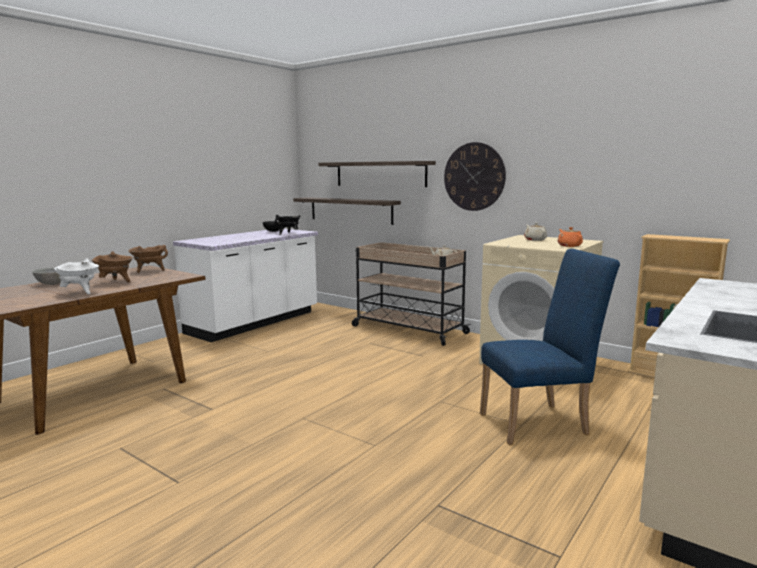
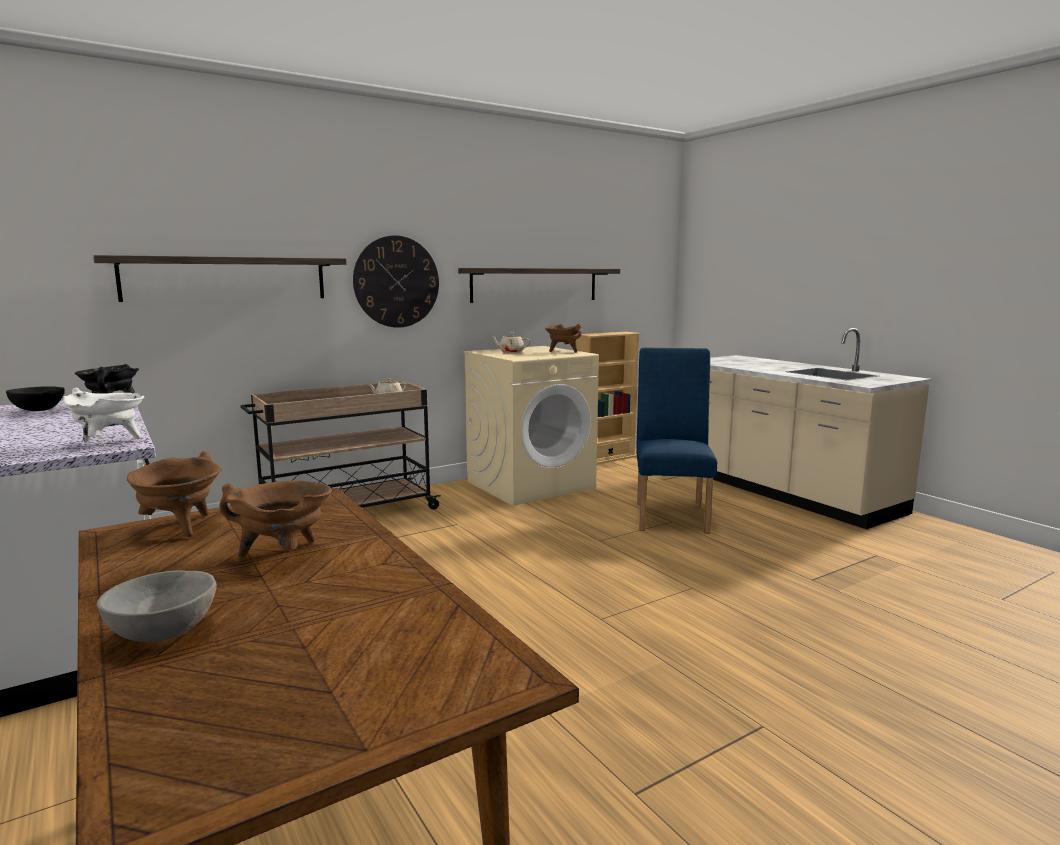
camera: 70 degrees left, 0 degrees up
white cooking pot [54,259,99,294] -> white cooking pot moved to [63,388,144,442]
shelf [293,197,401,225] -> shelf moved to [458,268,620,303]
orange teapot [558,227,583,247] -> brown cooking pot [545,324,582,353]

